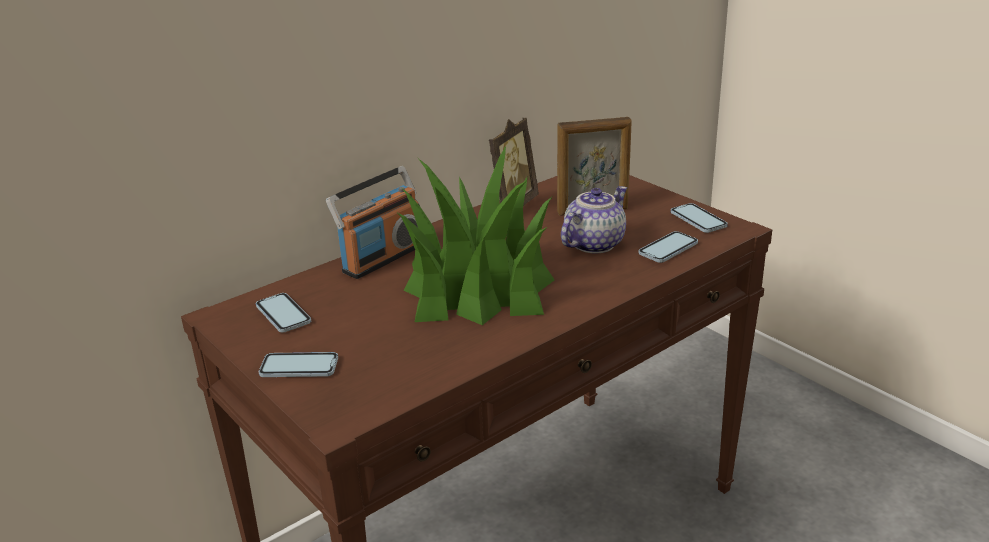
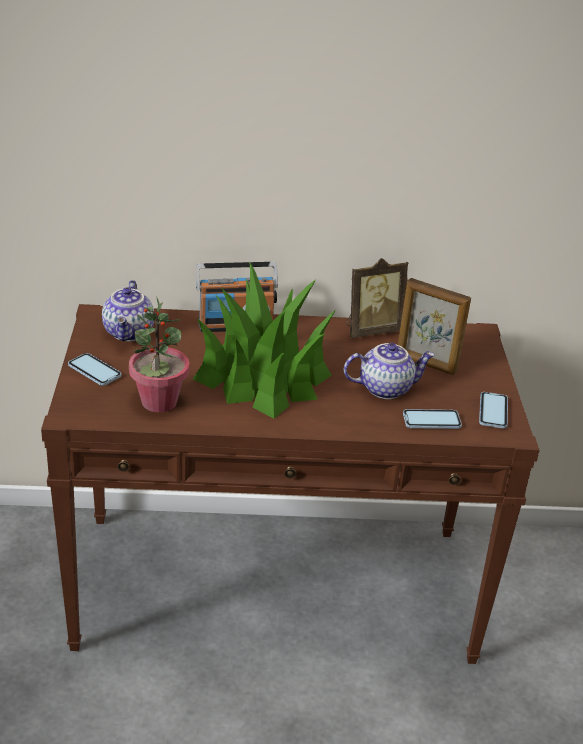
camera: 35 degrees right, 5 degrees up
phone [256,293,311,333] -> teapot [102,280,154,341]
none -> potted plant [129,296,190,413]

